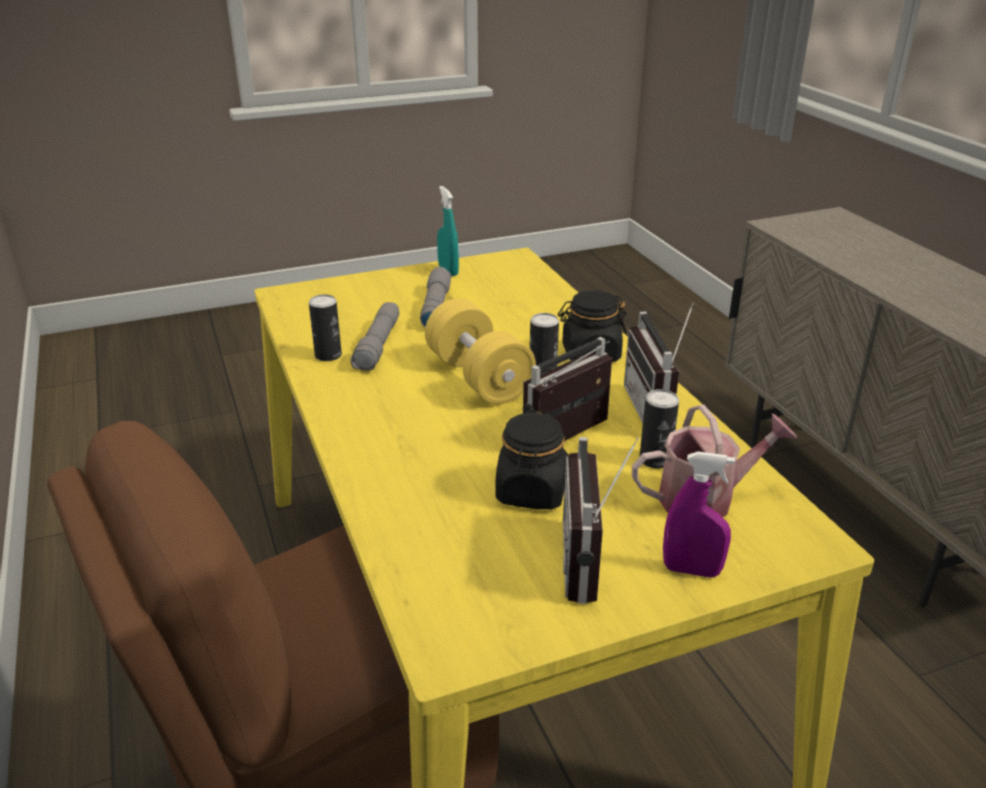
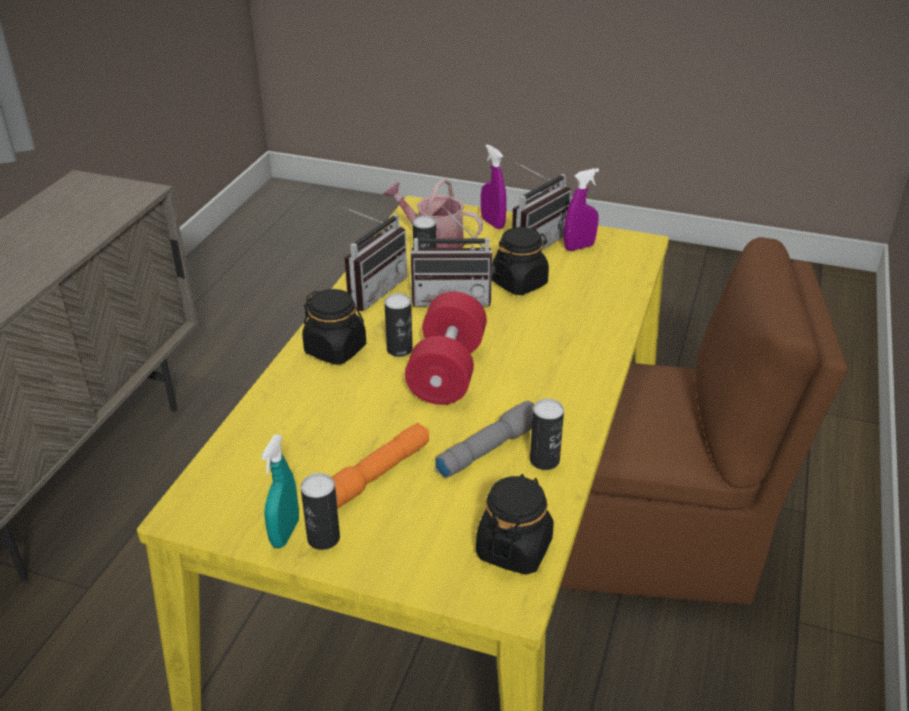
camera: 140 degrees left, 5 degrees up
grey flashlight [420,267,451,327] -> orange flashlight [331,423,429,509]
yellow dumbbell [425,298,536,404] -> red dumbbell [405,291,487,405]
none -> can [301,473,340,550]
none -> black jar [476,474,554,575]
none -> purple spray bottle [564,168,599,251]

